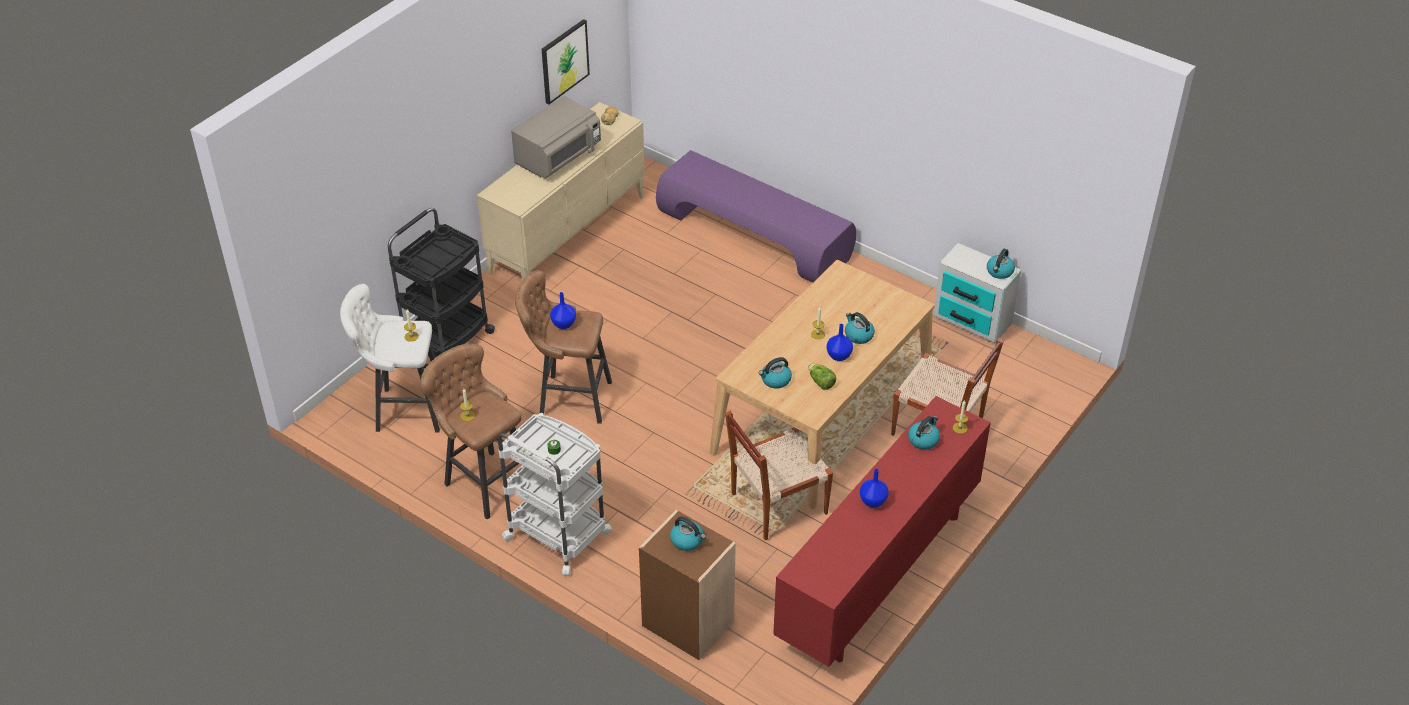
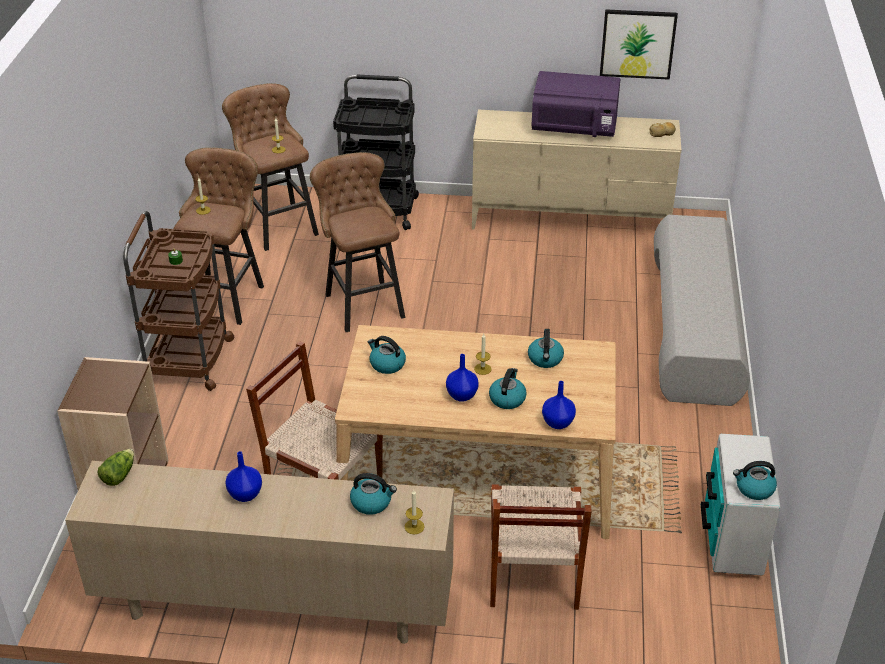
camera: 60 degrees right, 5 degrees down
white stool [340,284,440,433] -> brown stool [222,83,319,251]
white cart [498,413,612,576] -> brown cart [123,211,234,391]
grey microwave [511,96,601,179] -> purple microwave [531,71,621,137]
blue vase [550,292,576,329] -> blue vase moved to [542,381,576,429]
purple bench [656,150,856,283] -> grey bench [654,215,750,406]
kettle [670,517,706,551] -> kettle moved to [528,329,564,368]
red cabinet [773,396,991,667] -> beige cabinet [65,461,454,644]
lettuce [808,364,836,390] -> lettuce moved to [98,449,134,486]

